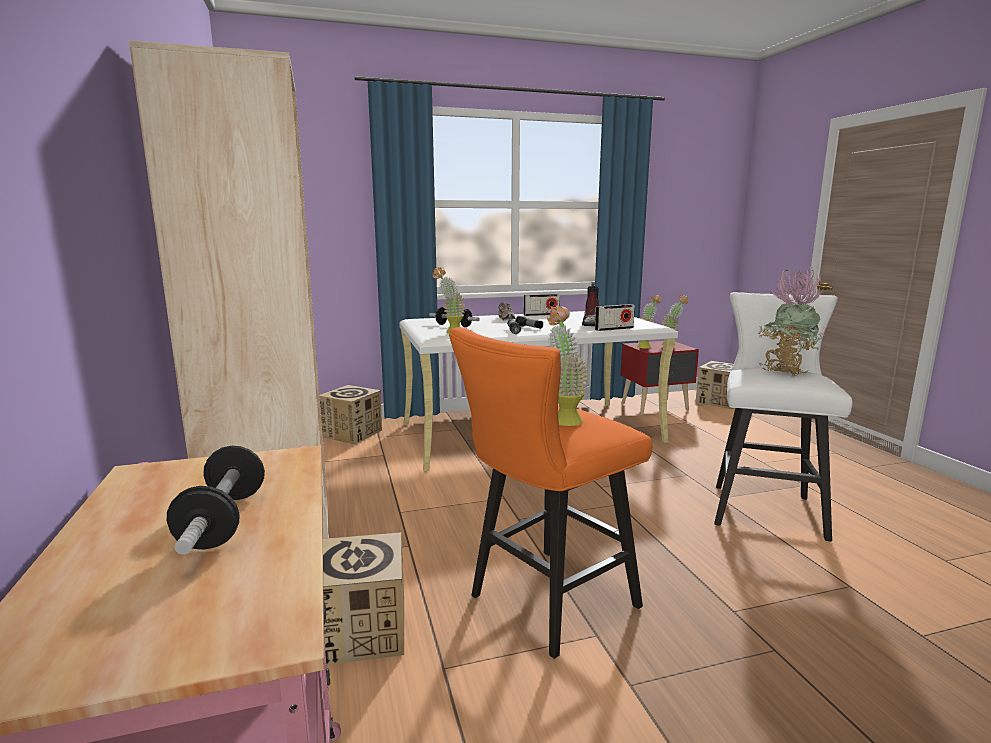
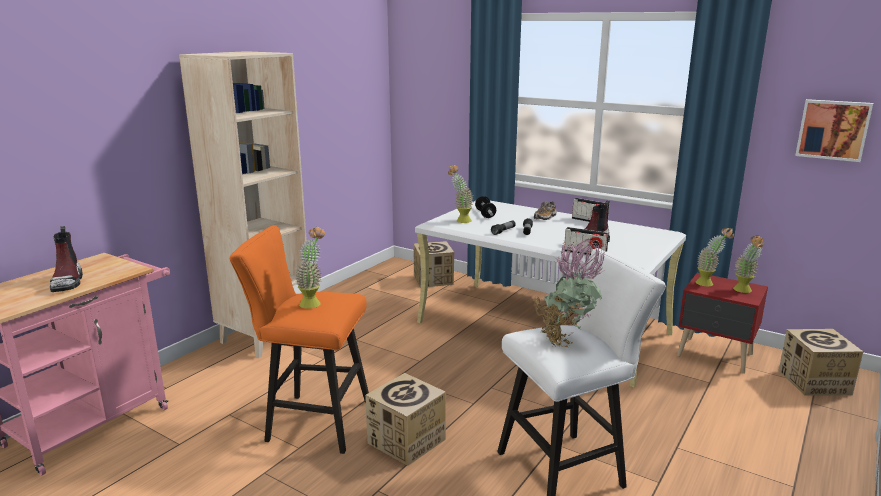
camera: 50 degrees right, 5 degrees up
dumbbell [167,446,265,555] -> boot [50,226,83,292]
cardboard box [323,532,404,665] -> cardboard box moved to [365,373,446,466]
none -> picture [795,99,873,162]

